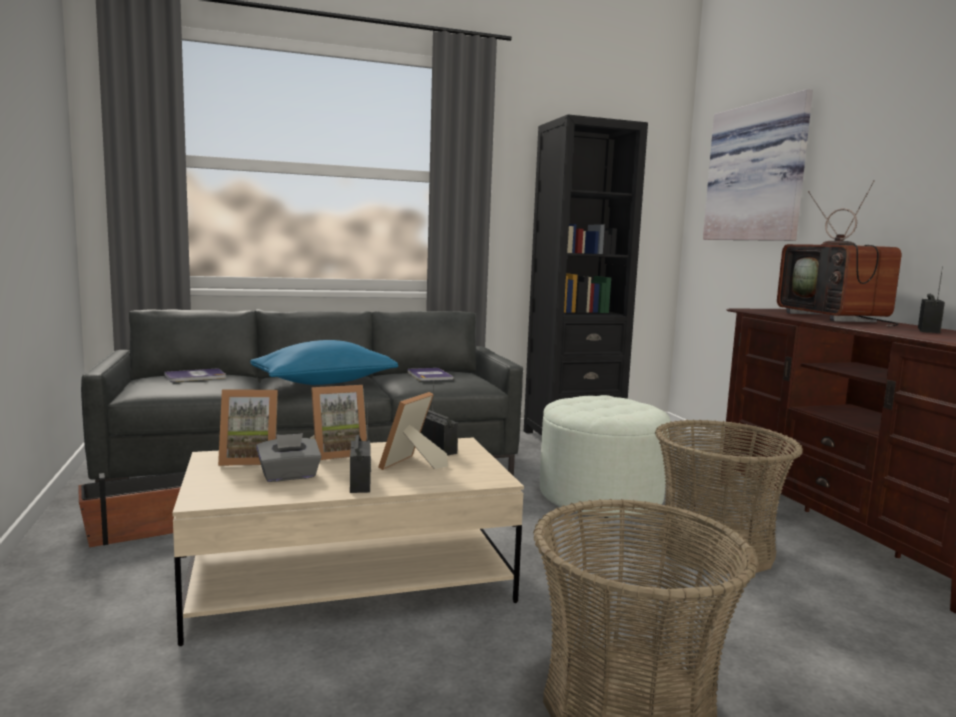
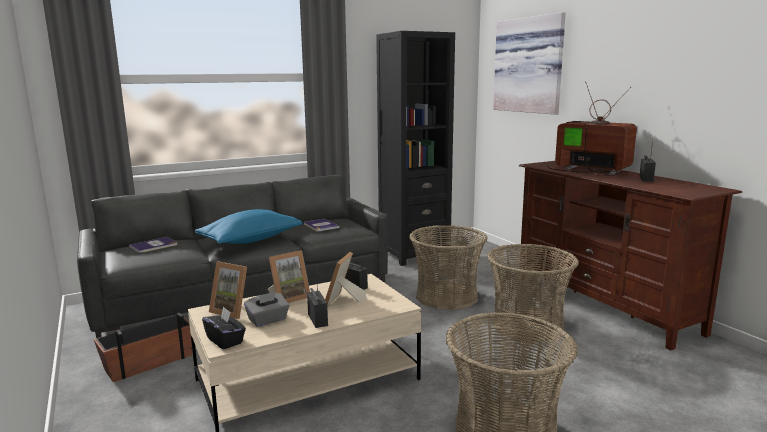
camera: 10 degrees left, 5 degrees up
picture frame [218,389,278,466] -> picture frame turned 45 degrees clockwise [209,262,247,319]
white ottoman [540,395,671,518] -> basket [409,225,487,310]
television [777,180,901,327] -> television turned 150 degrees clockwise [547,82,637,176]
none -> black tissue box [202,306,246,349]

